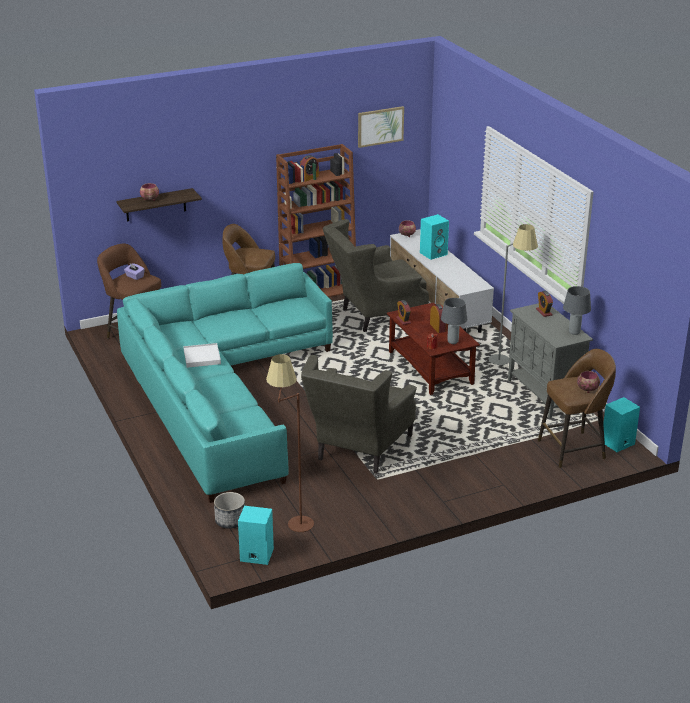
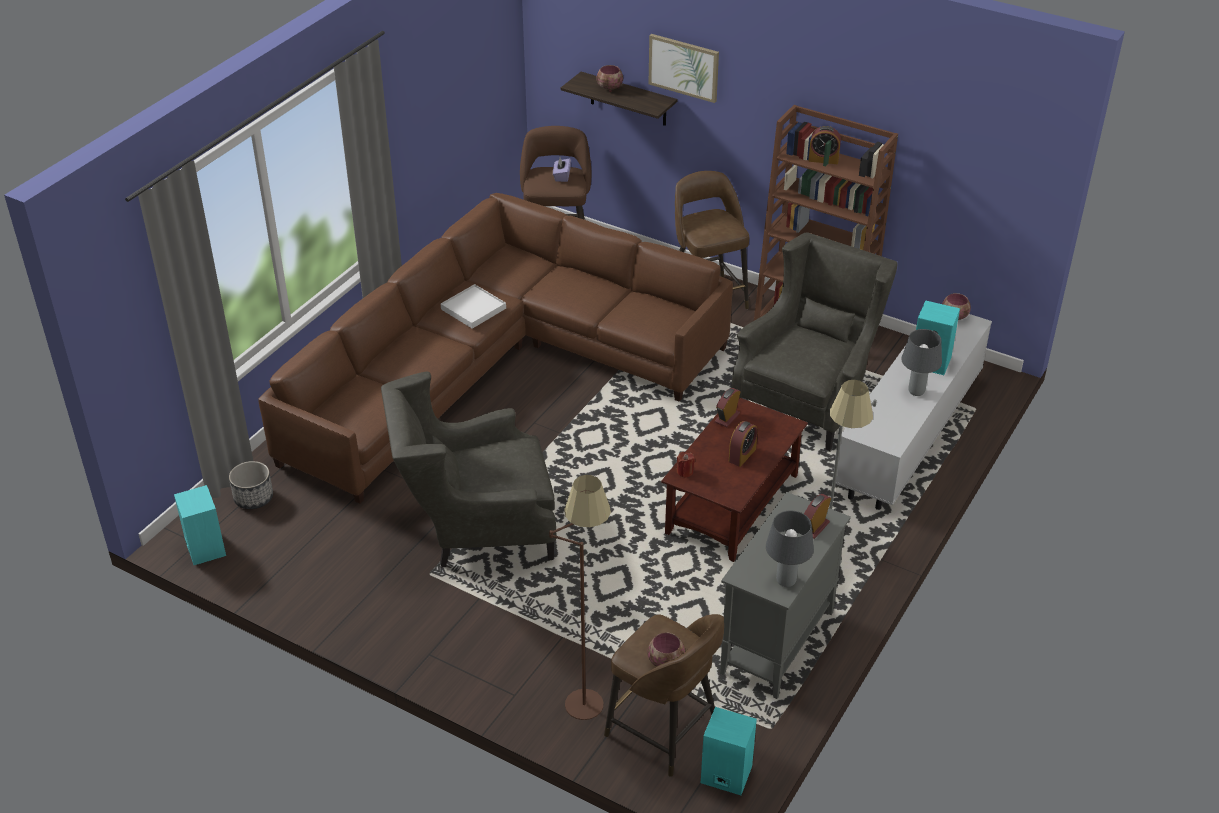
camera: 55 degrees right, 10 degrees up
turquoise sofa [117,263,333,503] -> brown sofa [258,193,733,504]
brown floor lamp [266,354,314,532] -> brown floor lamp moved to [549,475,611,720]
grey armchair [323,219,429,332] -> grey armchair turned 90 degrees clockwise [731,232,898,451]
picture [358,106,404,148] -> picture moved to [648,34,719,103]
grey table lamp [441,298,467,344] -> grey table lamp moved to [901,329,942,396]

